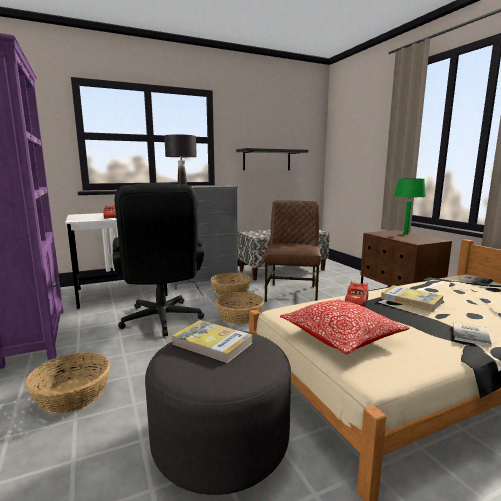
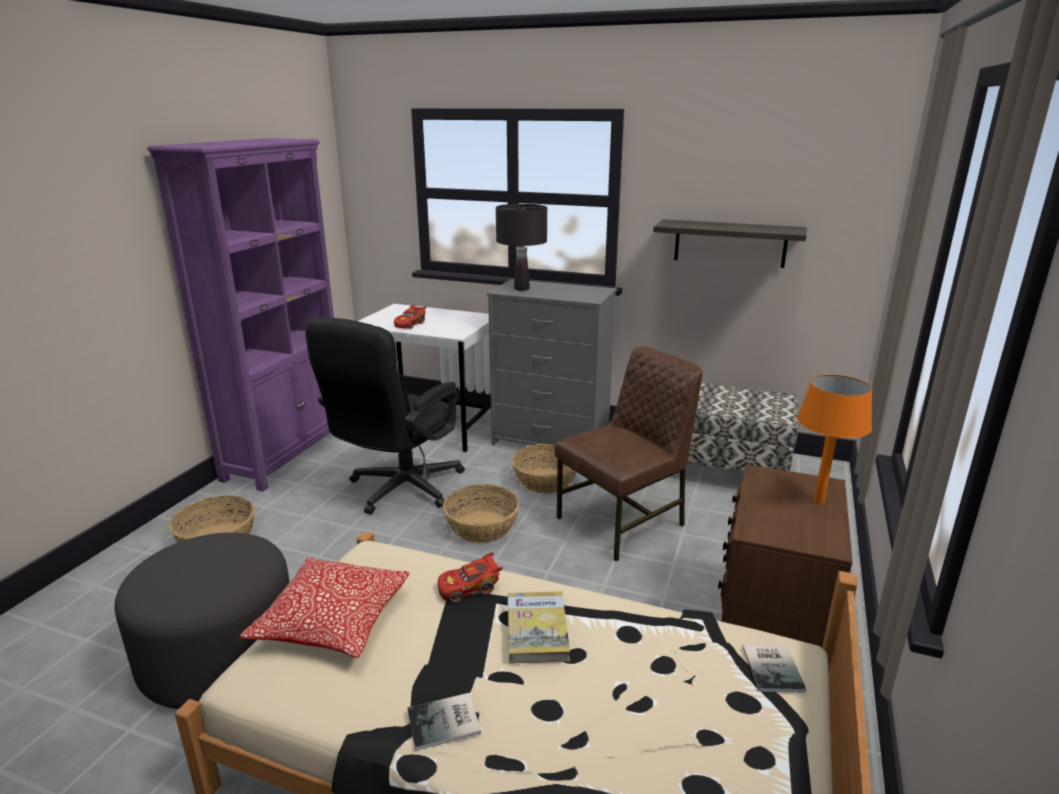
camera: 45 degrees right, 10 degrees up
book [172,320,253,363] -> none
green table lamp [394,178,426,235] -> orange table lamp [797,375,872,504]

